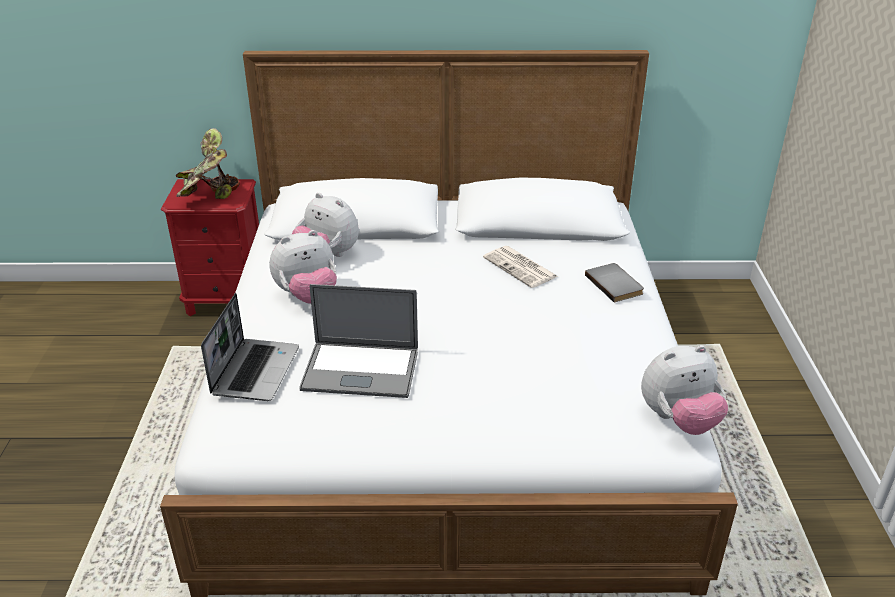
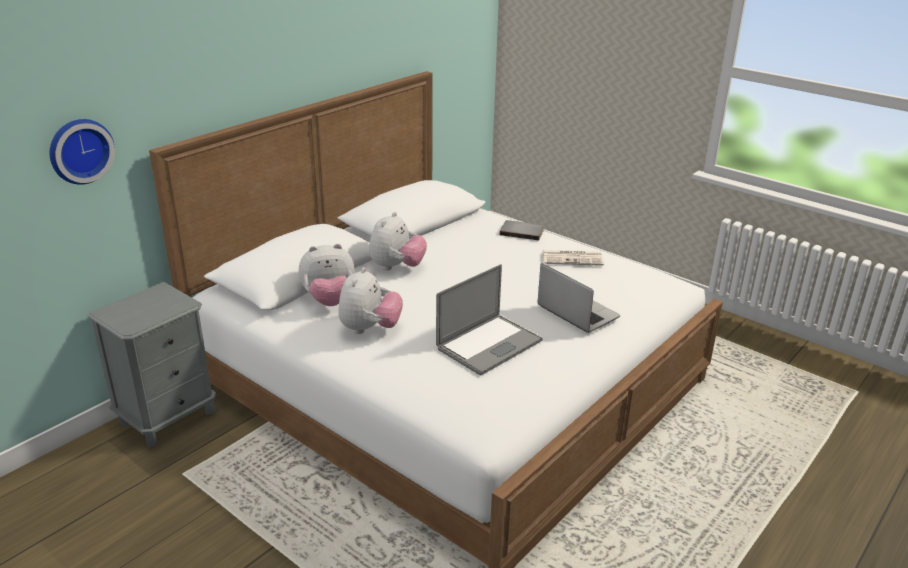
camera: 50 degrees left, 5 degrees down
red nightstand [161,179,259,316] -> grey nightstand [88,282,216,447]
potted plant [176,128,240,199] -> none
laptop [201,293,299,401] -> laptop moved to [537,263,620,333]
newspaper [483,246,558,288] -> newspaper moved to [543,250,604,266]
plush toy [641,345,728,435] -> plush toy moved to [369,212,427,270]
none -> wall clock [50,119,115,185]

